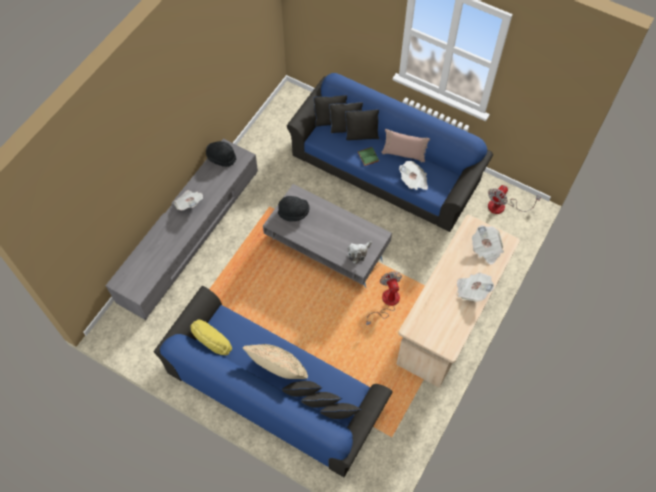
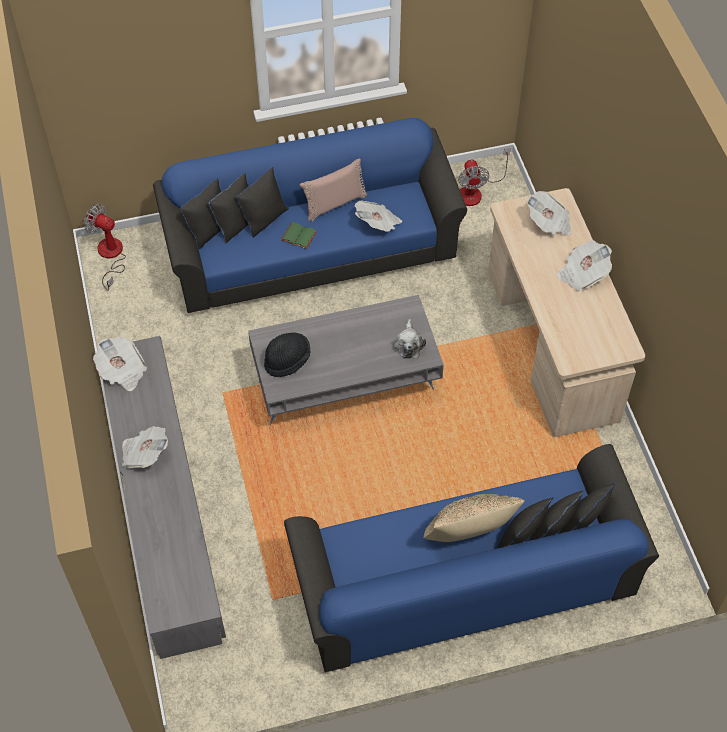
camera: 45 degrees left, 5 degrees down
yellow pillow [191,319,232,355] -> none
black hat [206,141,237,167] -> newspaper [93,337,147,391]
fan [366,272,402,325] -> fan moved to [84,203,126,291]

